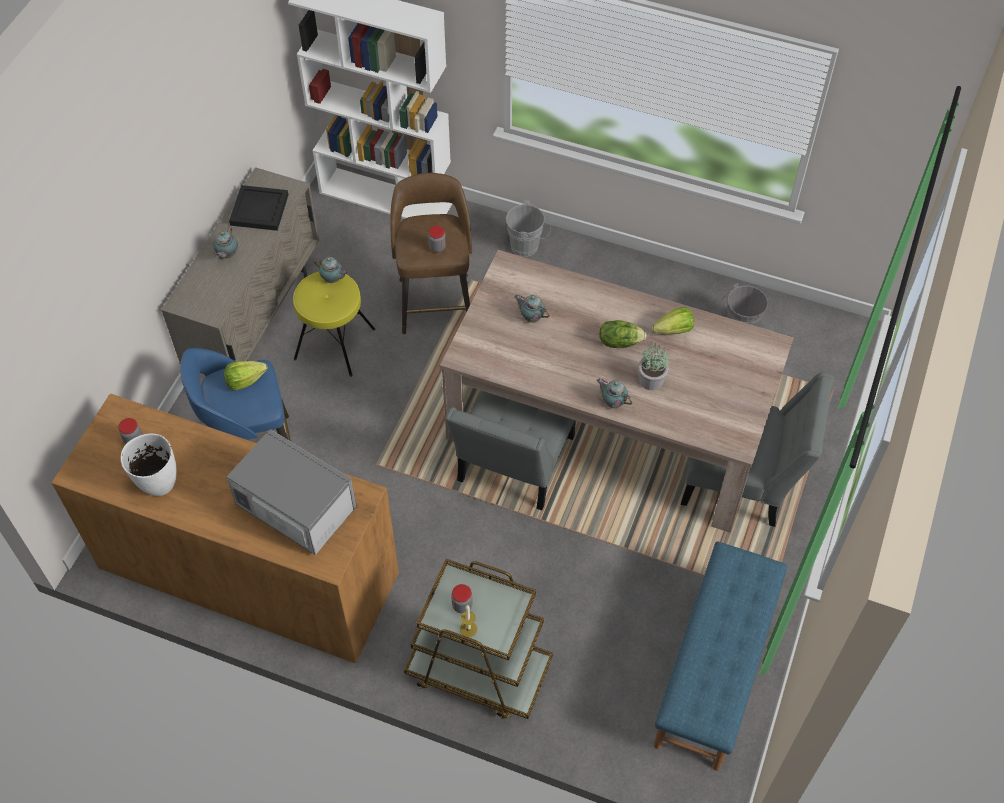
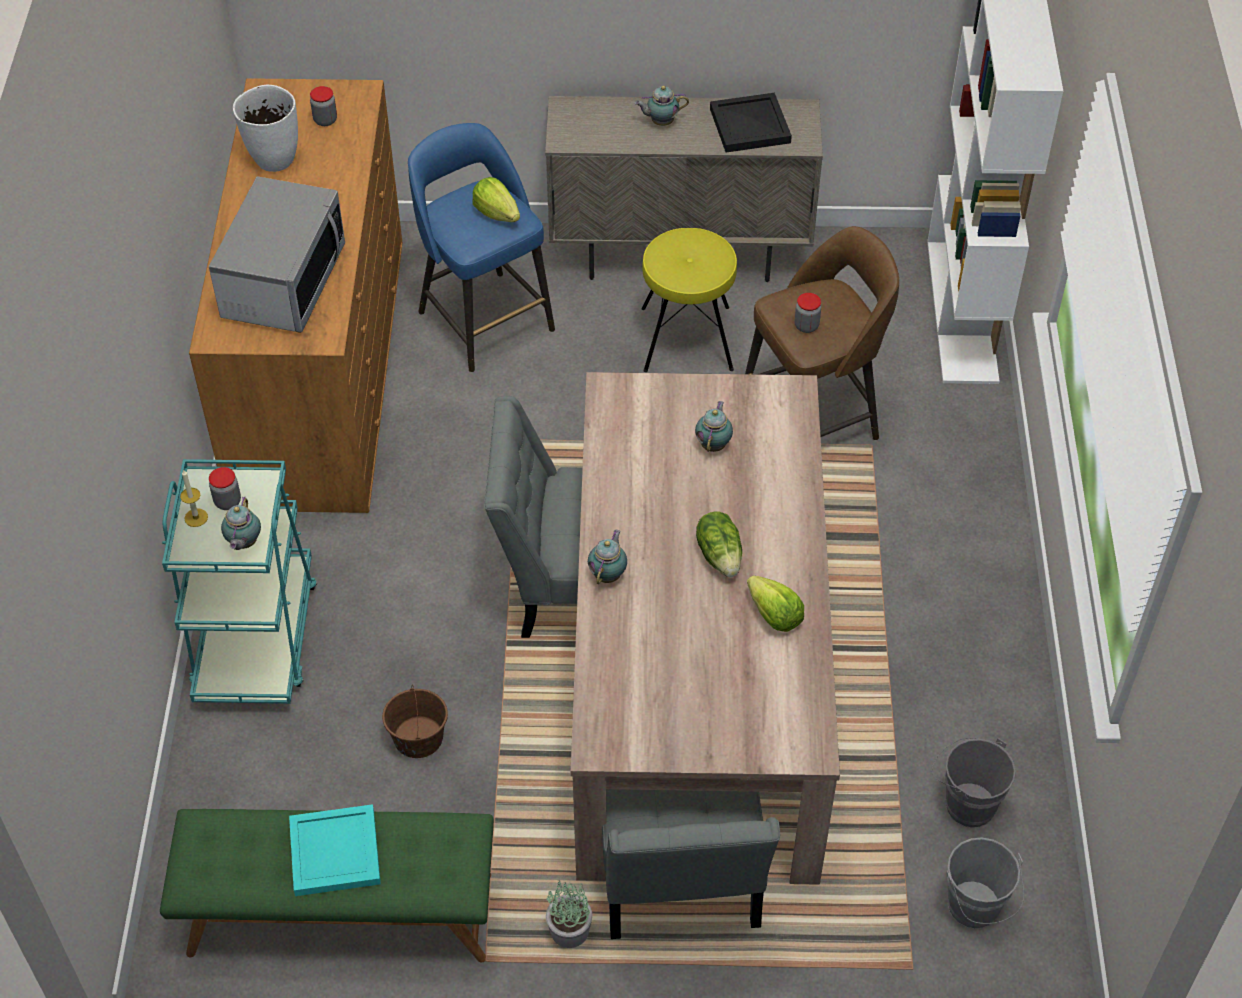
camera: 70 degrees right, 5 degrees down
teapot [314,257,349,283] -> teapot moved to [221,496,261,550]
brown cart [404,559,553,719] -> turquoise cart [162,459,317,704]
grey bucket [506,201,551,257] -> grey bucket moved to [946,837,1024,929]
potted plant [638,342,669,390] -> potted plant moved to [546,880,592,948]
blue bench [654,541,788,771] -> green bench [160,809,494,963]
none -> turquoise tray [289,804,381,896]
none -> brown bucket [382,684,448,758]

